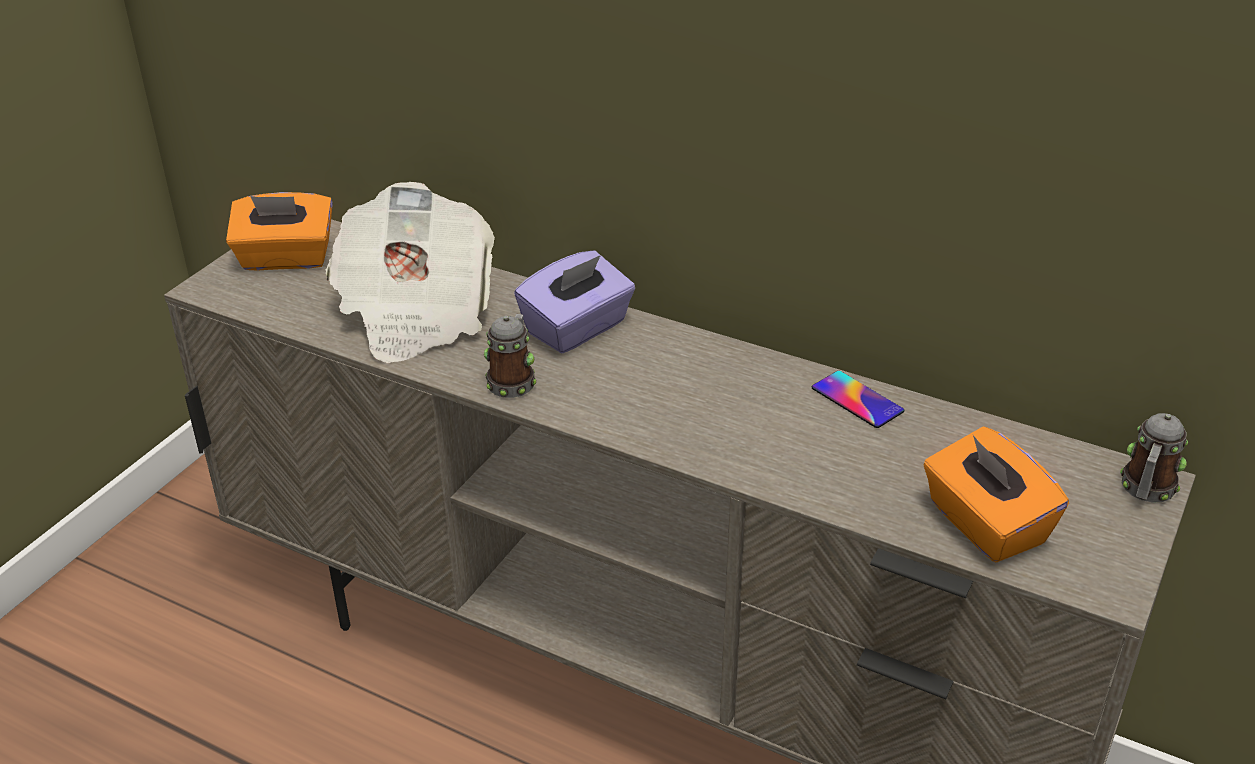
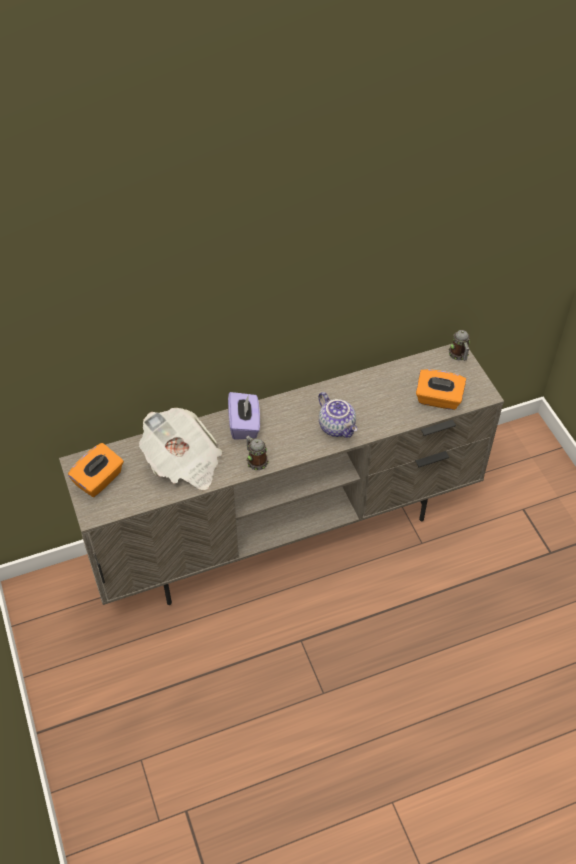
camera: 50 degrees left, 15 degrees up
phone [812,371,904,428] -> none
none -> teapot [319,392,357,438]

